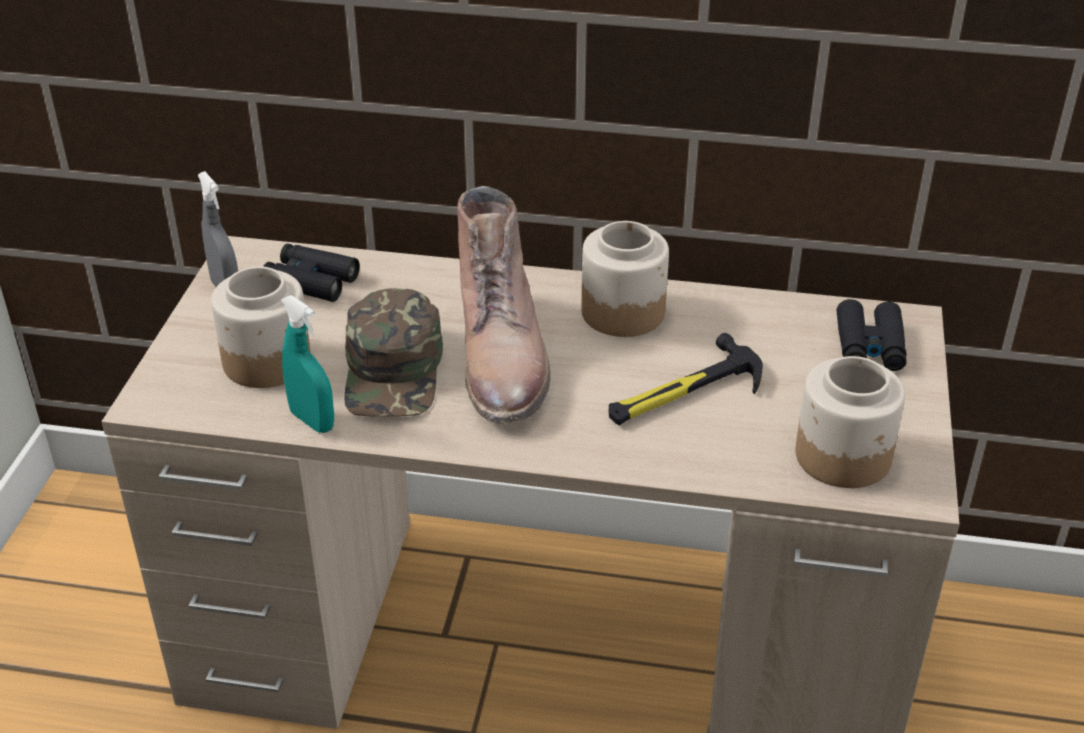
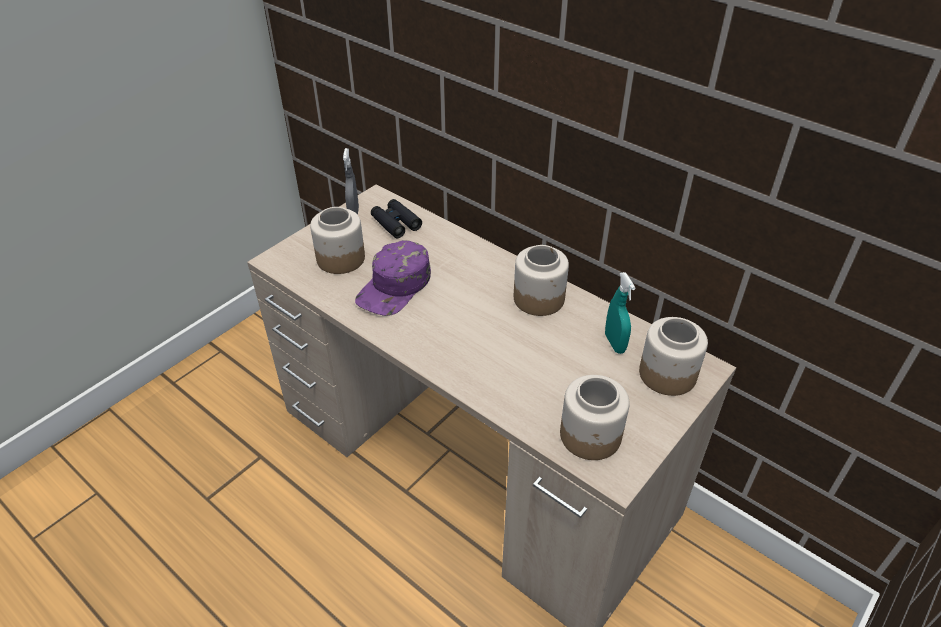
camera: 30 degrees right, 5 degrees up
turquoise spray bottle [281,295,334,433] -> turquoise spray bottle moved to [605,272,635,354]
green cap [344,288,443,417] -> purple cap [355,240,431,316]
brown boot [457,186,551,425] -> none
hammer [609,333,763,425] -> none
black binoculars [837,299,907,371] -> jar [639,317,708,396]

